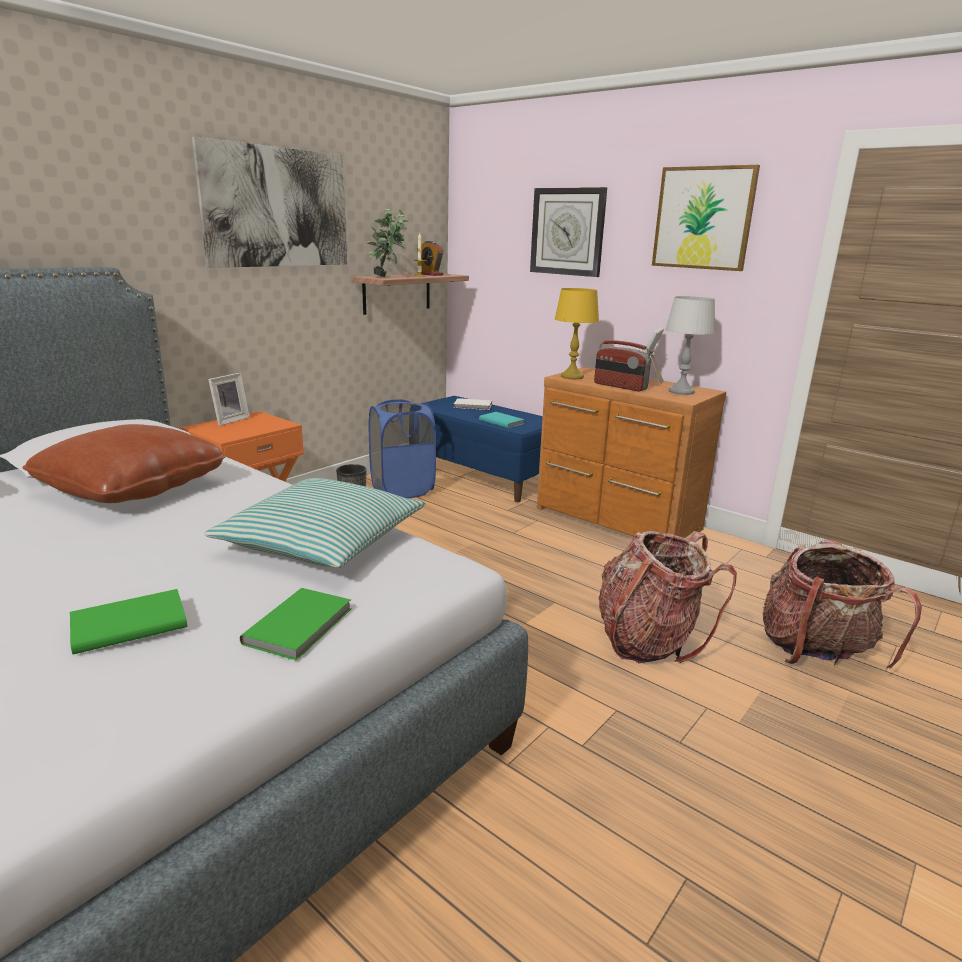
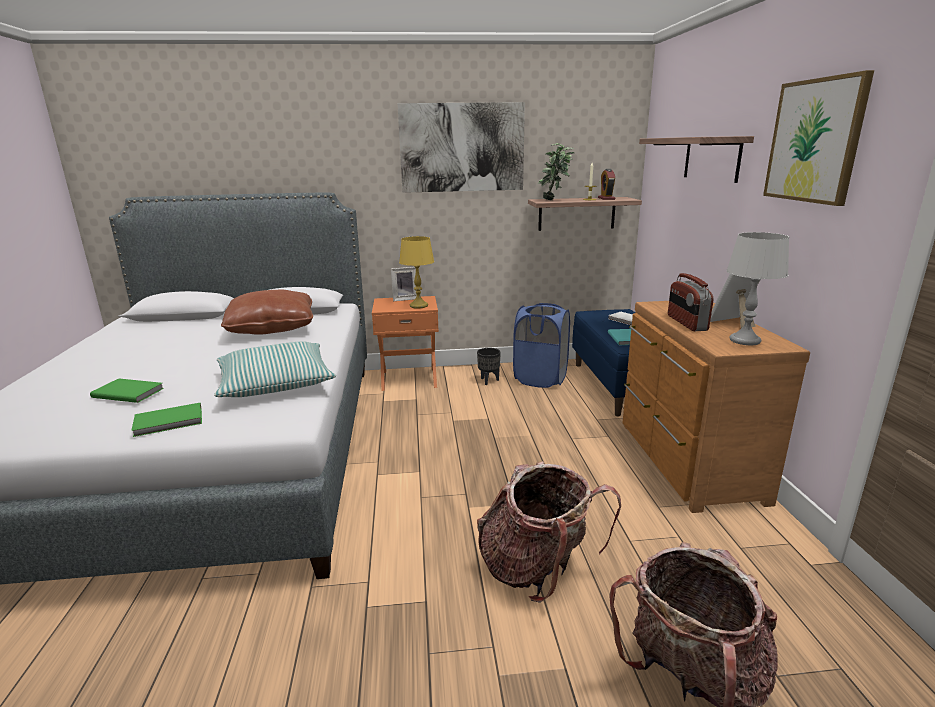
camera: 45 degrees right, 0 degrees up
wall clock [530,187,607,277] -> shelf [639,136,754,183]
yellow table lamp [555,288,599,379] -> yellow table lamp moved to [399,236,434,309]

